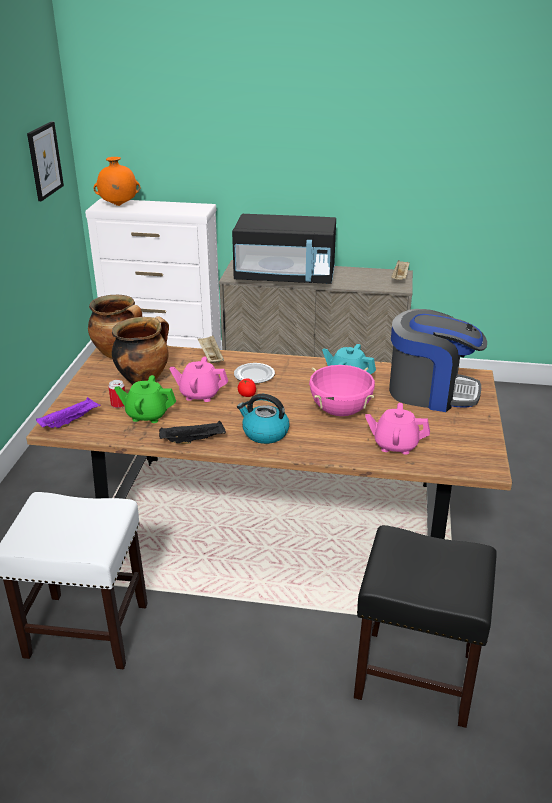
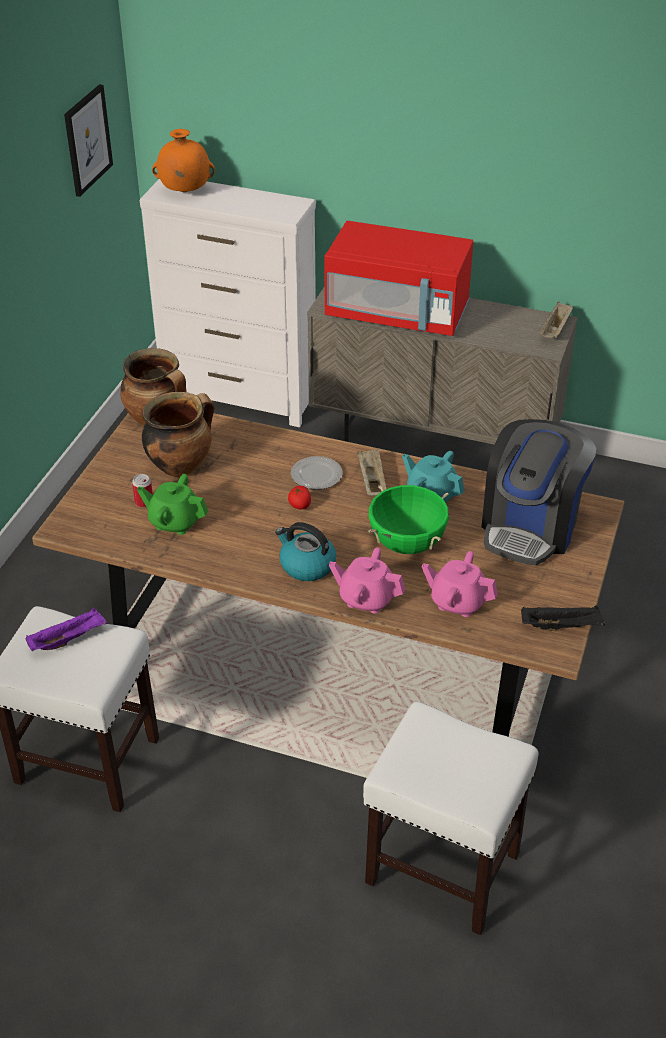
camera: 10 degrees right, 10 degrees up
purple tray [36,397,101,428] -> purple tray moved to [25,608,107,651]
black tray [159,421,226,444] -> black tray moved to [521,605,605,631]
pink teapot [169,357,228,402] -> pink teapot moved to [329,547,405,614]
beige tray [198,336,224,363] -> beige tray moved to [357,448,386,496]
black microwave [232,214,336,284] -> red microwave [324,221,473,336]
pink cooking pot [309,365,375,416] -> green cooking pot [368,485,449,554]
black stool [354,525,497,728] -> white stool [363,702,539,935]
coffee machine [389,309,487,412] -> coffee machine turned 90 degrees clockwise [481,419,596,565]

